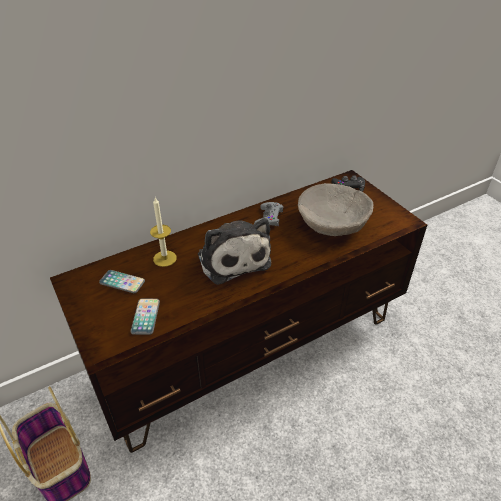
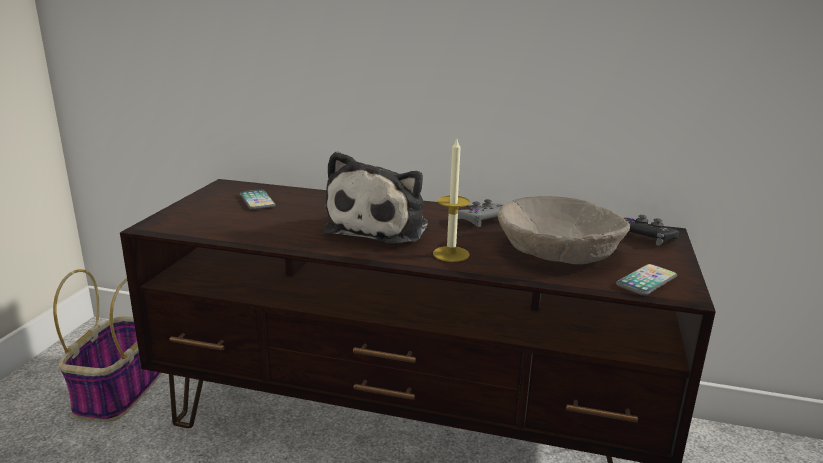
camera: 45 degrees right, 20 degrees down
phone [130,298,160,335] -> phone moved to [616,264,677,295]
candle [150,198,177,267] -> candle moved to [433,139,470,262]

